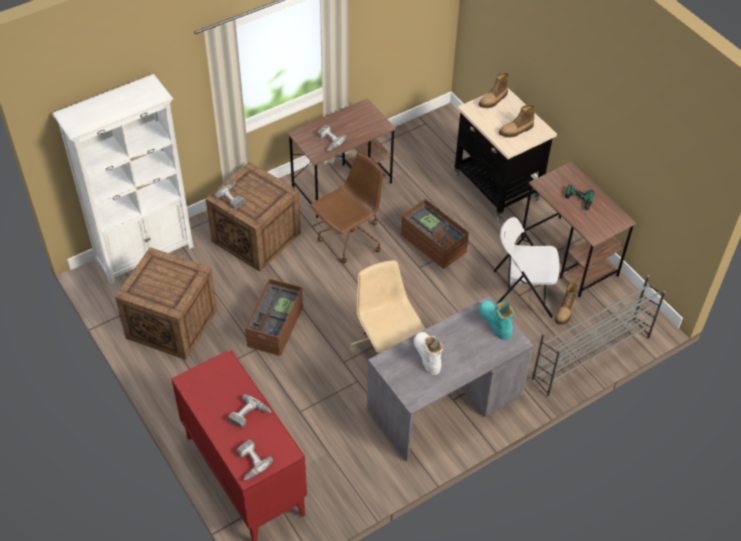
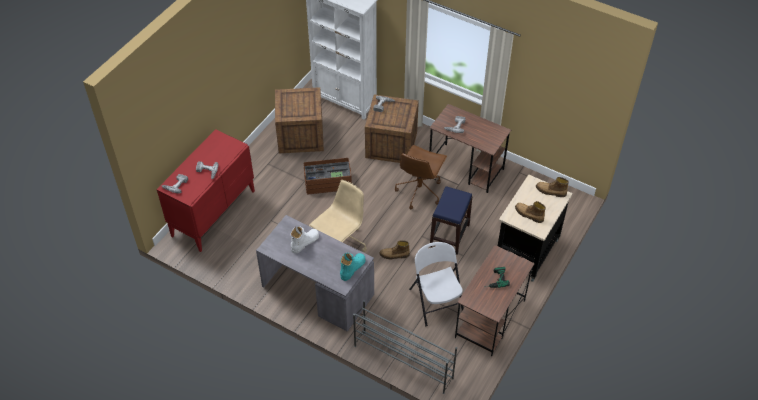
camera: 65 degrees right, 0 degrees up
brown office chair [310,152,383,263] -> brown office chair turned 90 degrees clockwise [395,145,447,209]
brown storage box [401,199,469,269] -> stool [430,187,472,255]
boot [555,282,577,325] -> boot moved to [379,240,410,260]

